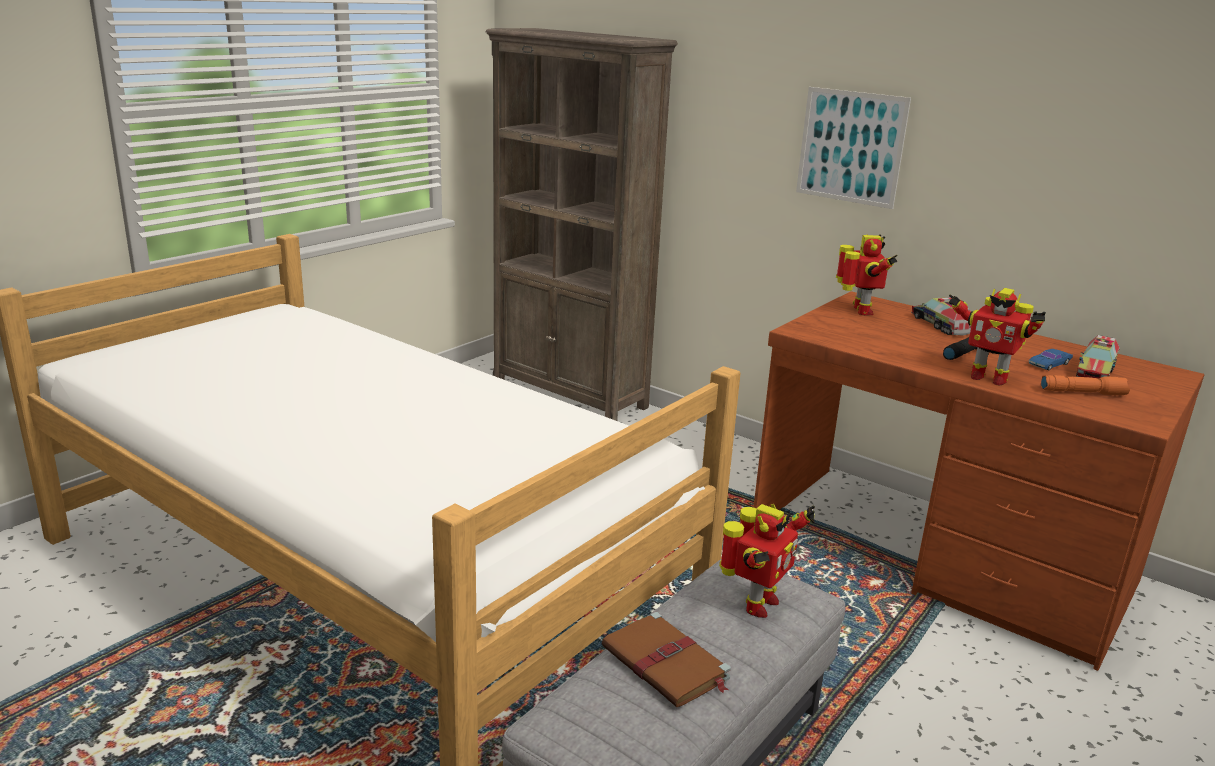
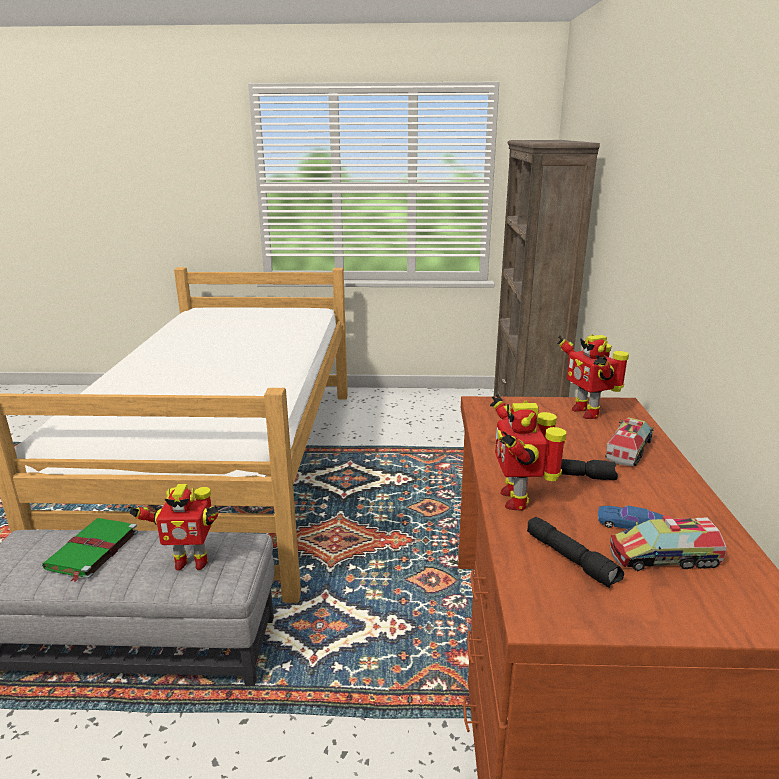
camera: 55 degrees right, 0 degrees up
brown book [602,612,731,707] -> green book [42,518,138,582]
picture [796,87,911,209] -> none
toy robot [836,234,898,315] -> toy robot turned 105 degrees clockwise [557,334,629,419]
orange flashlight [1040,375,1130,395] -> black flashlight [527,517,624,588]

